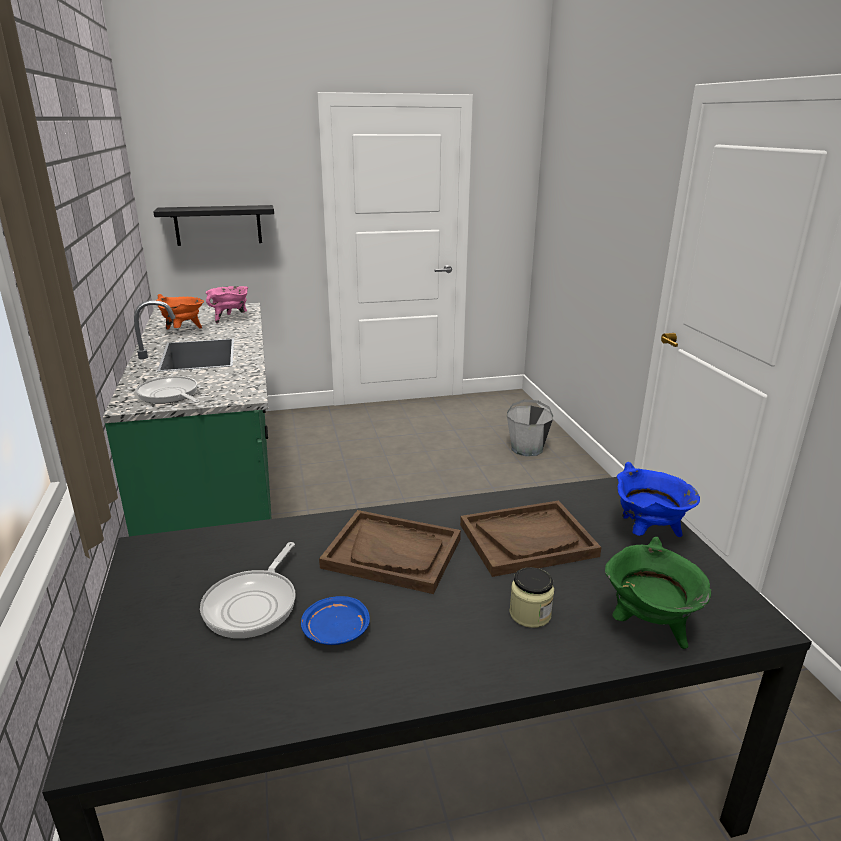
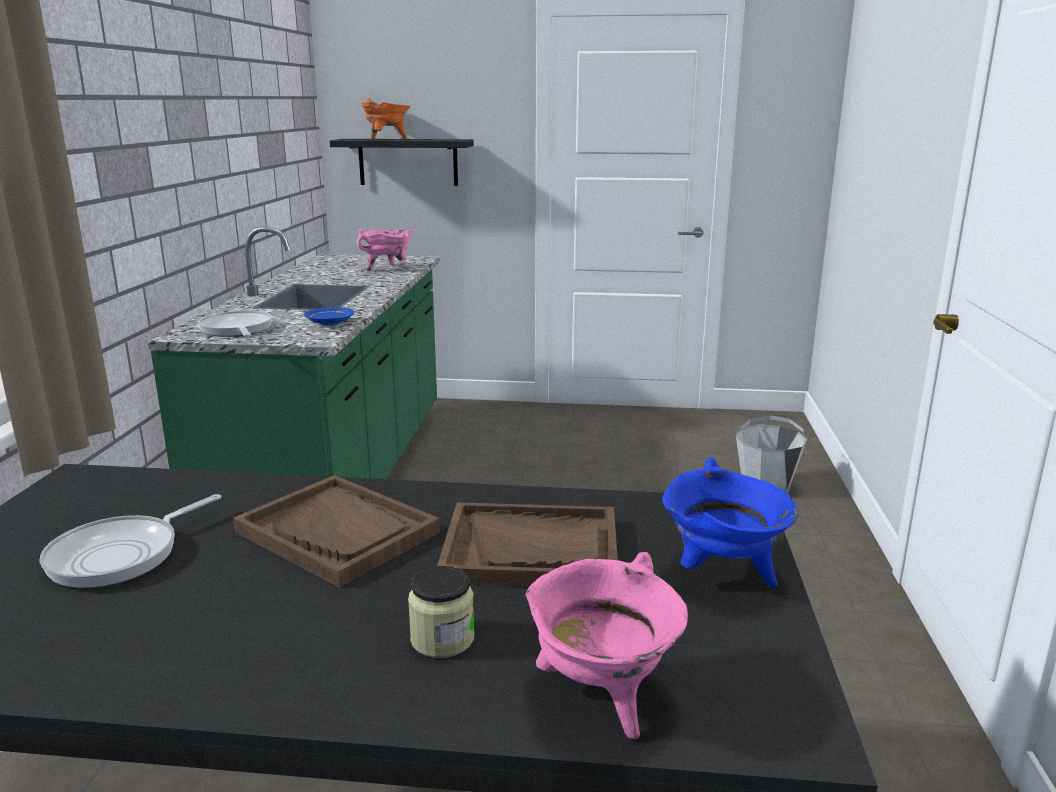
camera: 20 degrees right, 5 degrees down
orange cooking pot [156,294,204,330] -> orange cooking pot moved to [361,99,410,139]
blue plate [301,596,370,645] -> blue plate moved to [304,307,354,325]
green cooking pot [605,537,711,649] -> pink cooking pot [525,552,688,739]

